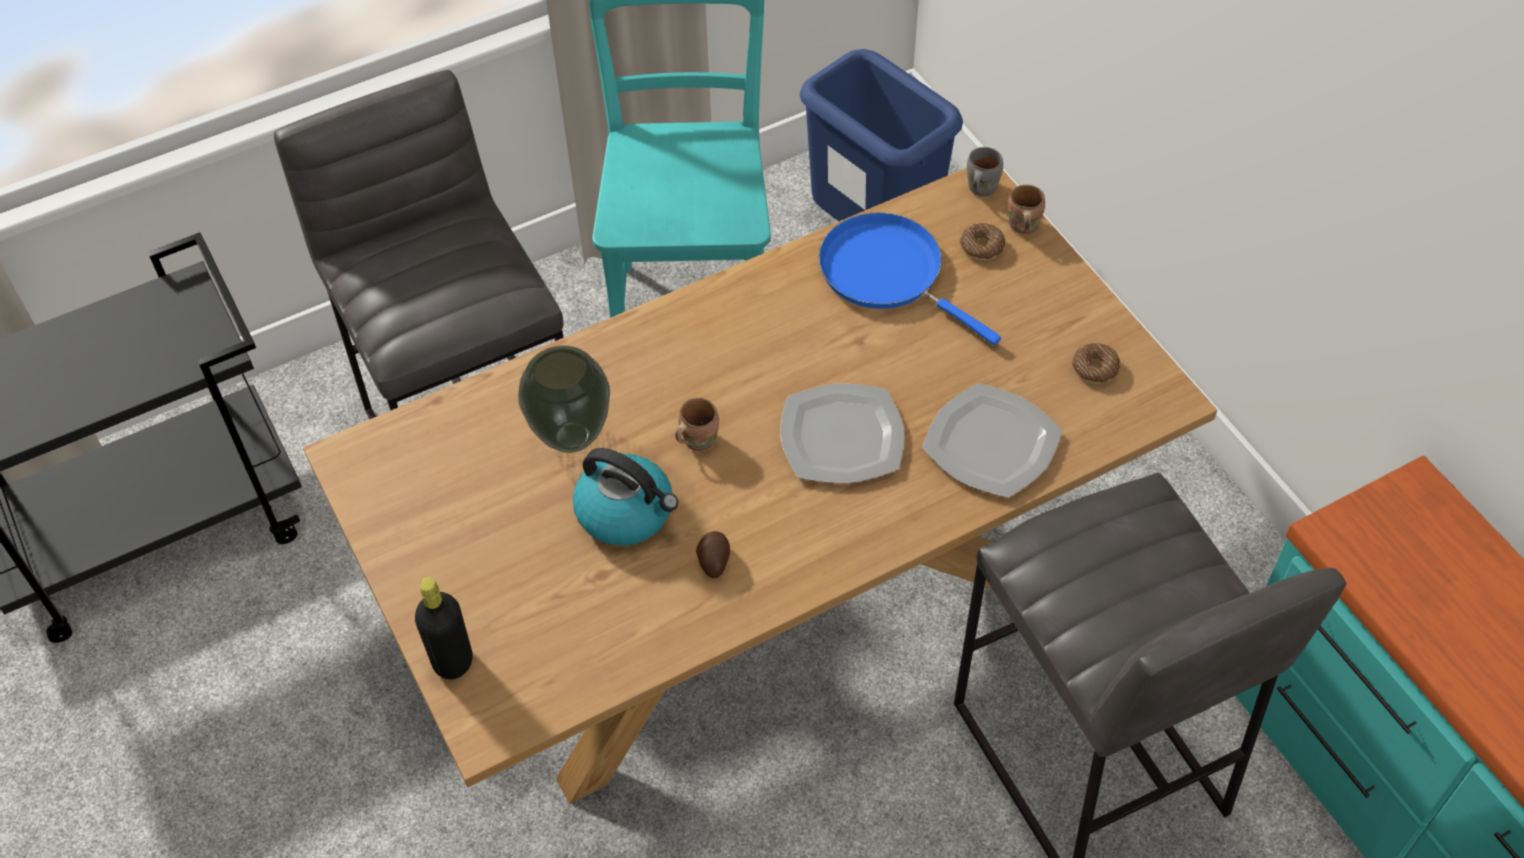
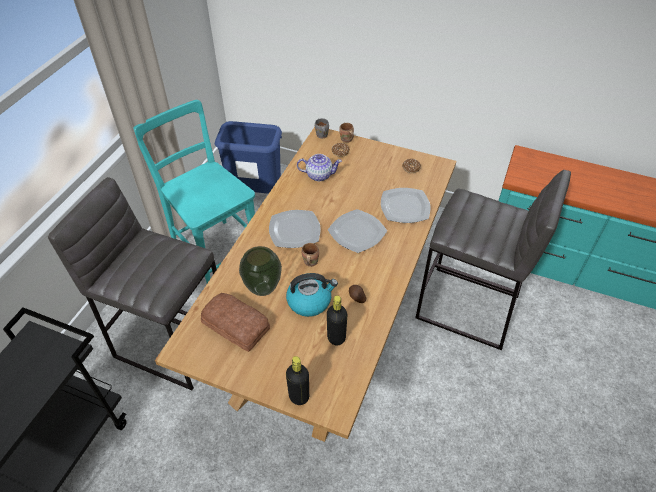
camera: 40 degrees left, 5 degrees down
blue frying pan [819,212,1001,345] -> teapot [297,154,342,181]
none -> bread [201,293,270,352]
none -> plate [269,210,321,248]
none -> black bottle [327,295,347,346]

